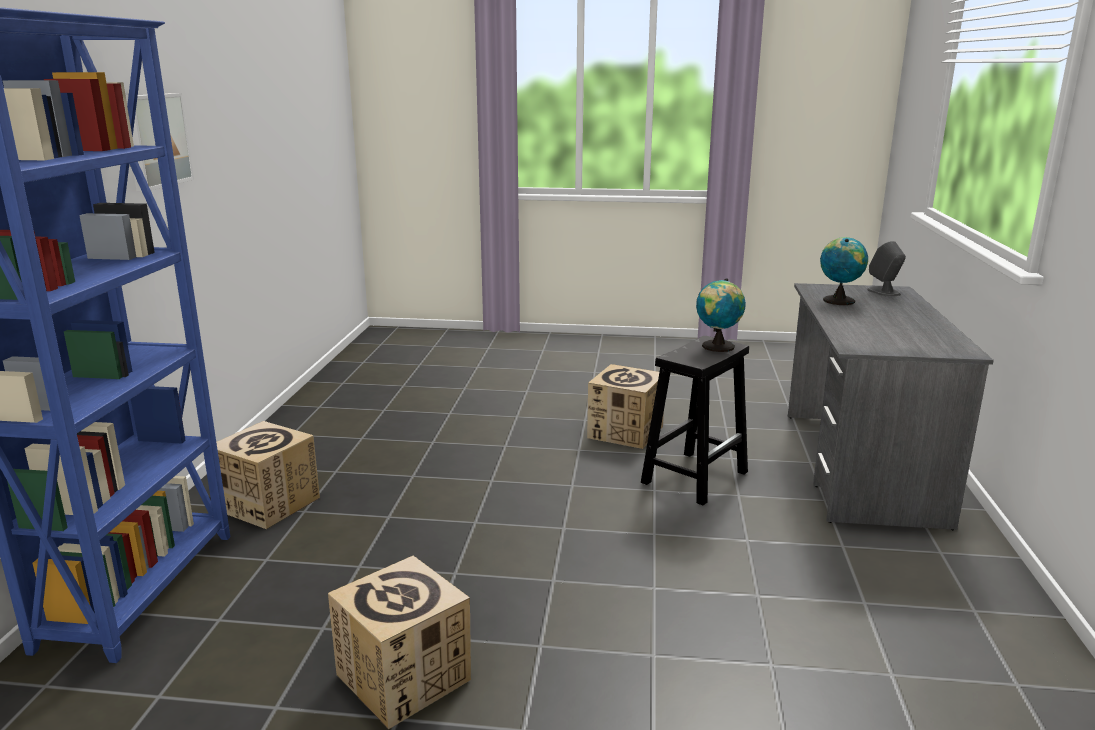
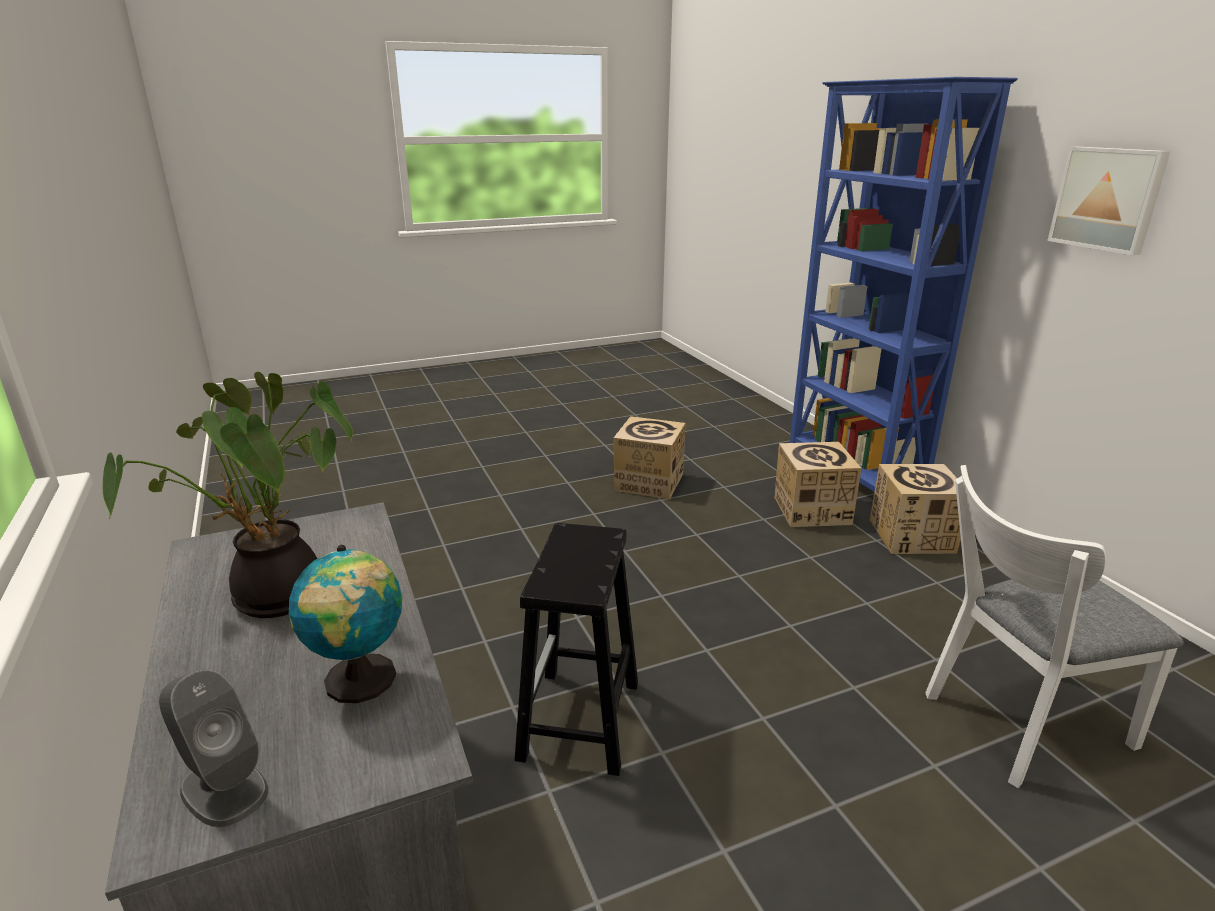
camera: 150 degrees right, 5 degrees up
cardboard box [587,364,664,449] -> cardboard box moved to [775,442,861,527]
globe [696,278,746,352] -> none
none -> potted plant [103,371,353,618]
none -> white chair [925,465,1184,788]

